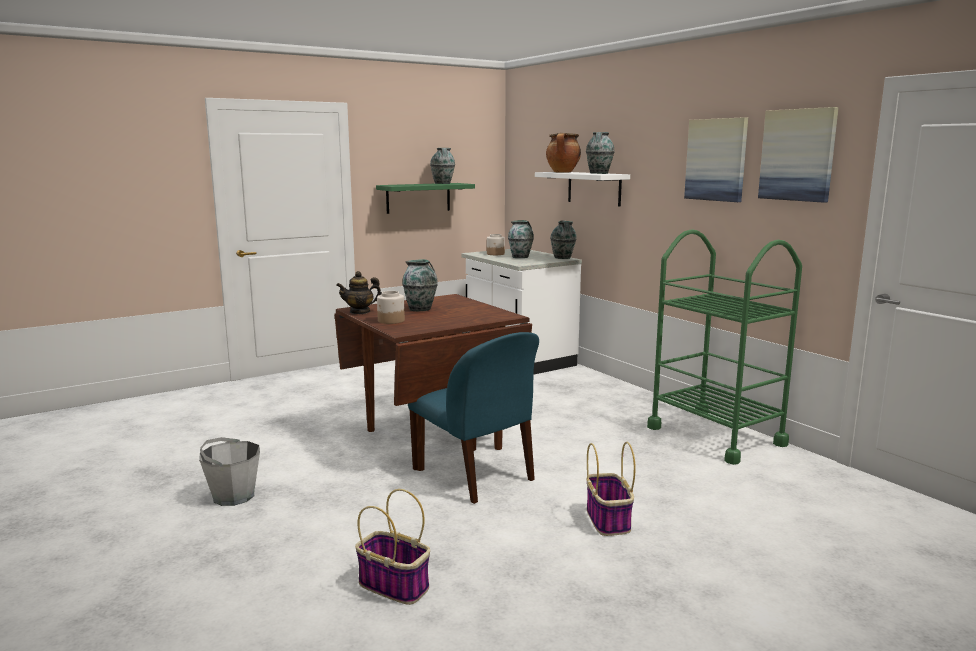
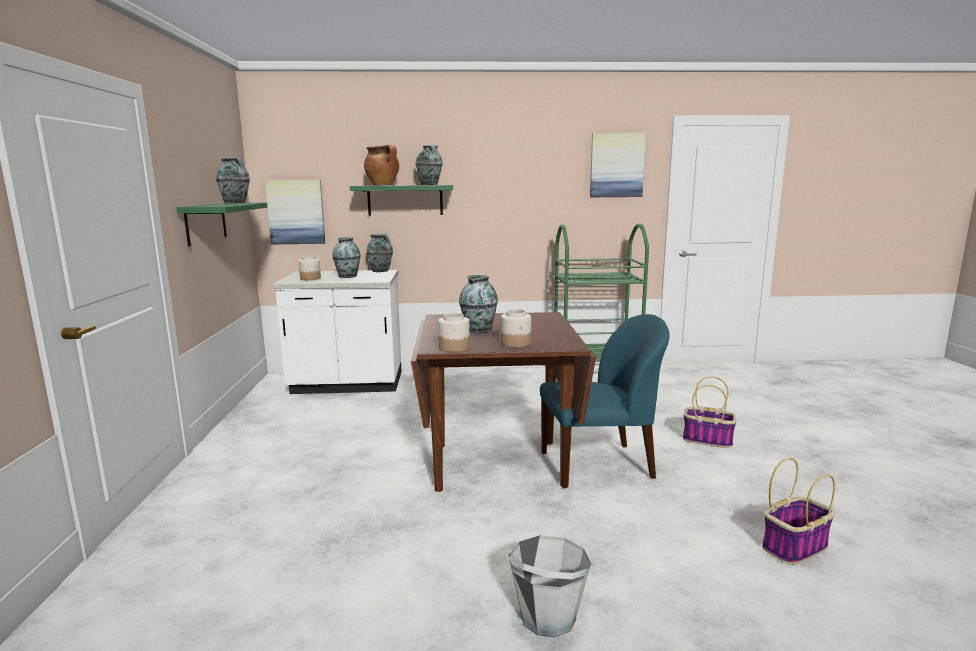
camera: 60 degrees left, 0 degrees up
teapot [336,271,382,314] -> jar [438,313,470,352]
white shelf [535,172,630,207] -> green shelf [350,185,453,216]
picture [684,117,748,202] -> picture moved to [265,180,325,244]

